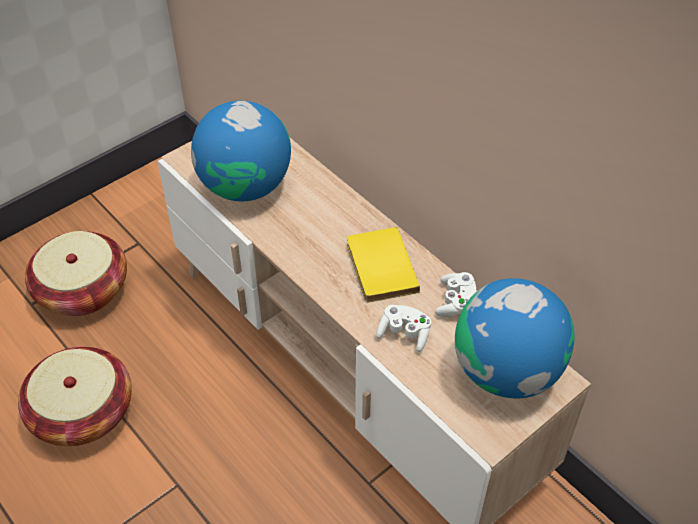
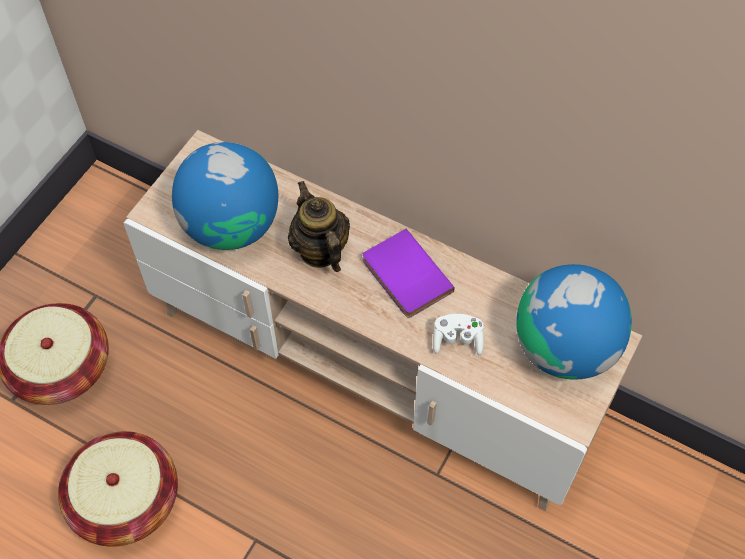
camera: 20 degrees left, 10 degrees up
yellow book [347,227,420,302] -> purple book [363,229,454,318]
white game controller [435,272,476,317] -> none
none -> teapot [288,181,350,272]

